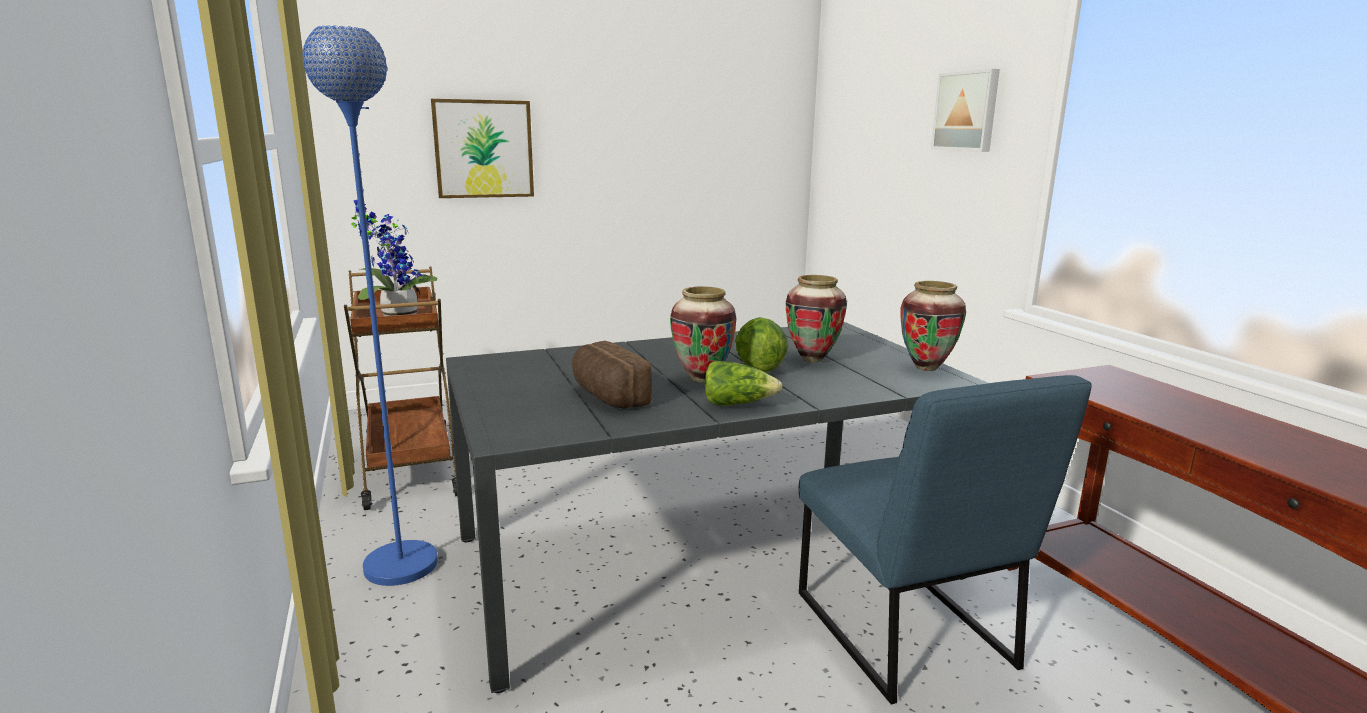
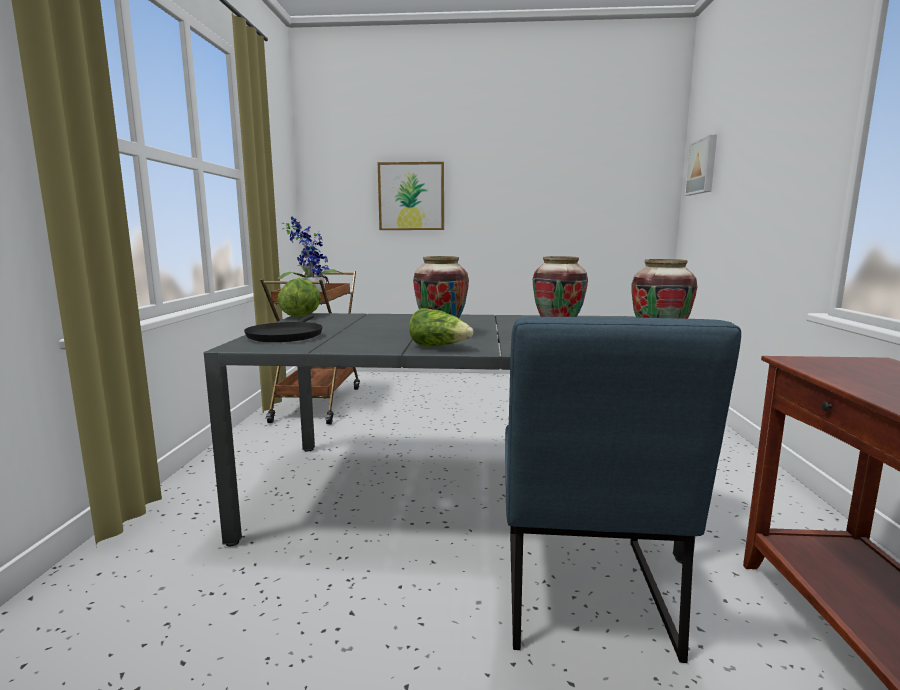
camera: 25 degrees right, 5 degrees down
blue floor lamp [302,25,438,586] -> none
bread [572,341,652,409] -> none
lettuce [735,317,788,372] -> lettuce moved to [277,278,321,317]
picture [931,69,1000,151] -> picture moved to [684,135,717,195]
none -> black frying pan [244,315,323,342]

